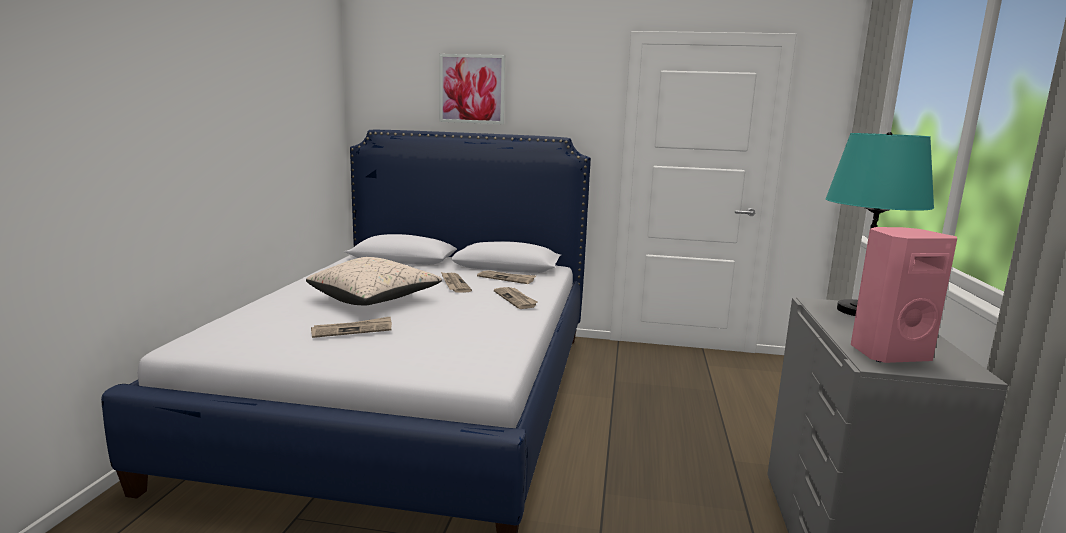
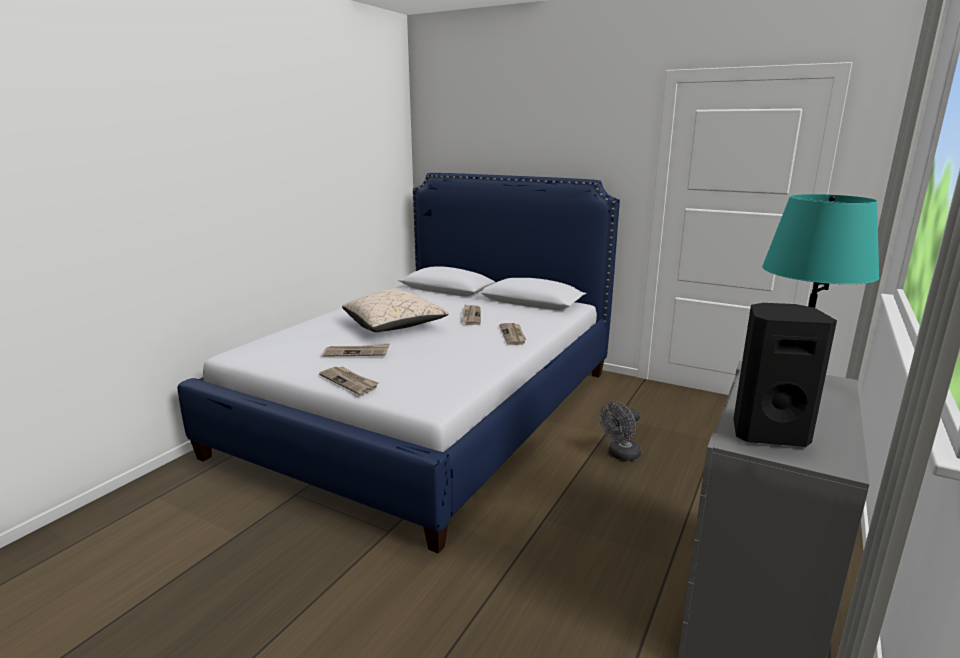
camera: 20 degrees right, 5 degrees up
picture [439,54,505,124] -> none
newspaper [477,270,537,284] -> newspaper moved to [319,367,379,395]
pink speaker [851,227,957,363] -> black speaker [733,303,837,447]
none -> grey fan [600,401,641,461]

